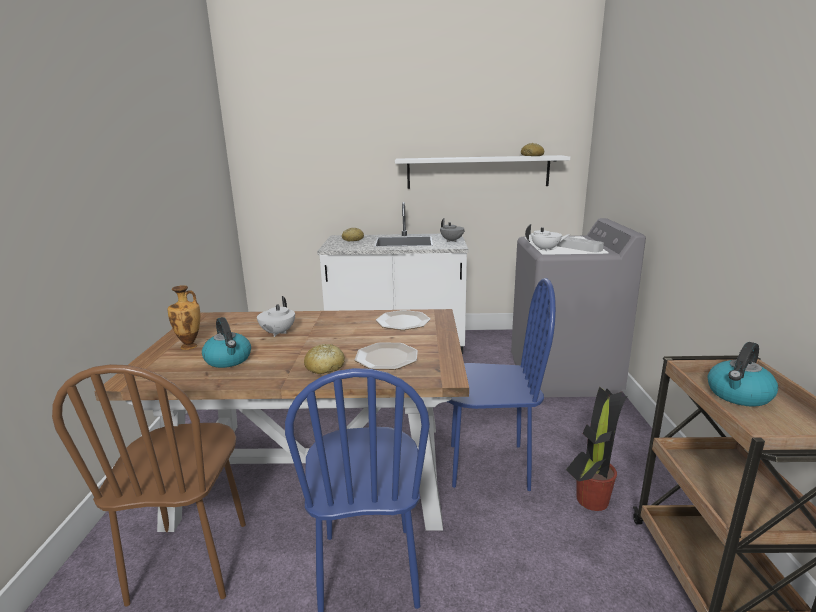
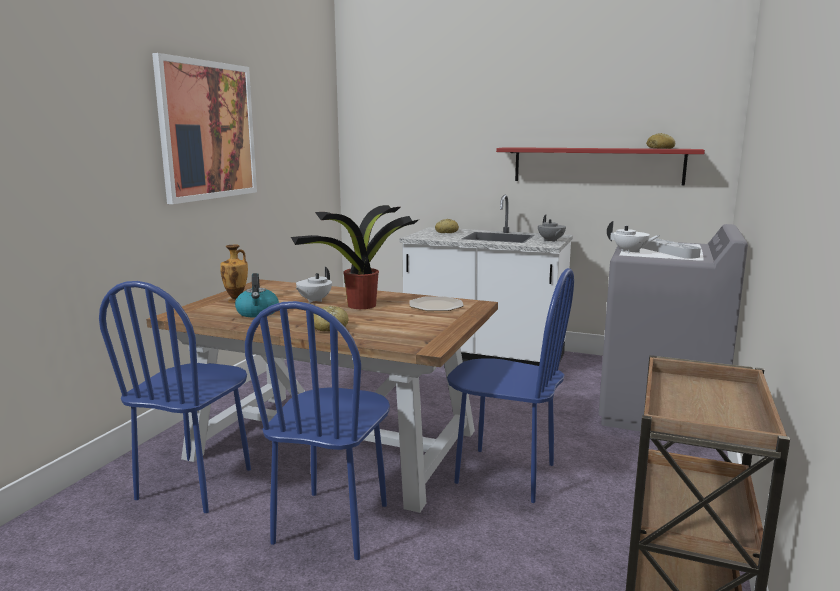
camera: 20 degrees right, 5 degrees down
brown chair [52,364,246,606] -> blue chair [99,281,251,513]
plate [355,343,418,370] -> none
white shelf [395,155,570,189] -> red shelf [496,147,705,186]
potted plant [566,387,628,511] -> potted plant moved to [291,205,418,309]
kettle [707,342,778,407] -> none
none -> picture [152,53,257,204]

